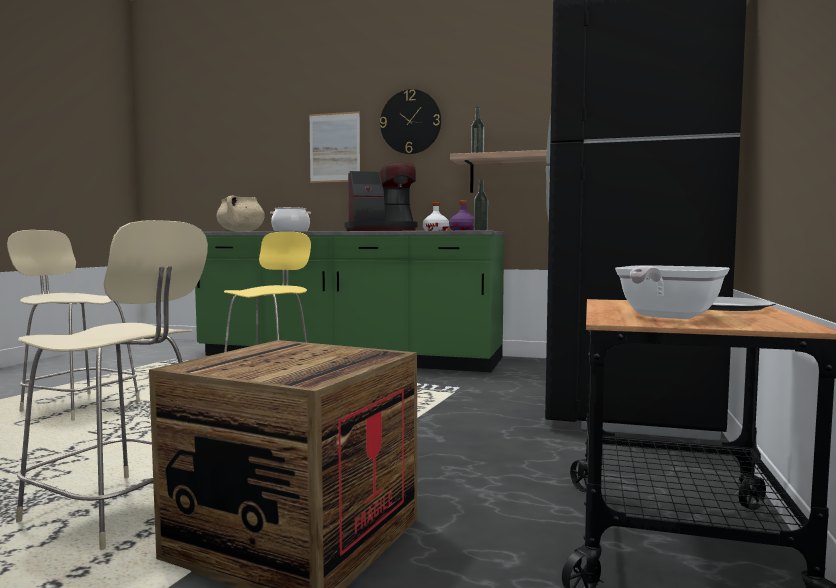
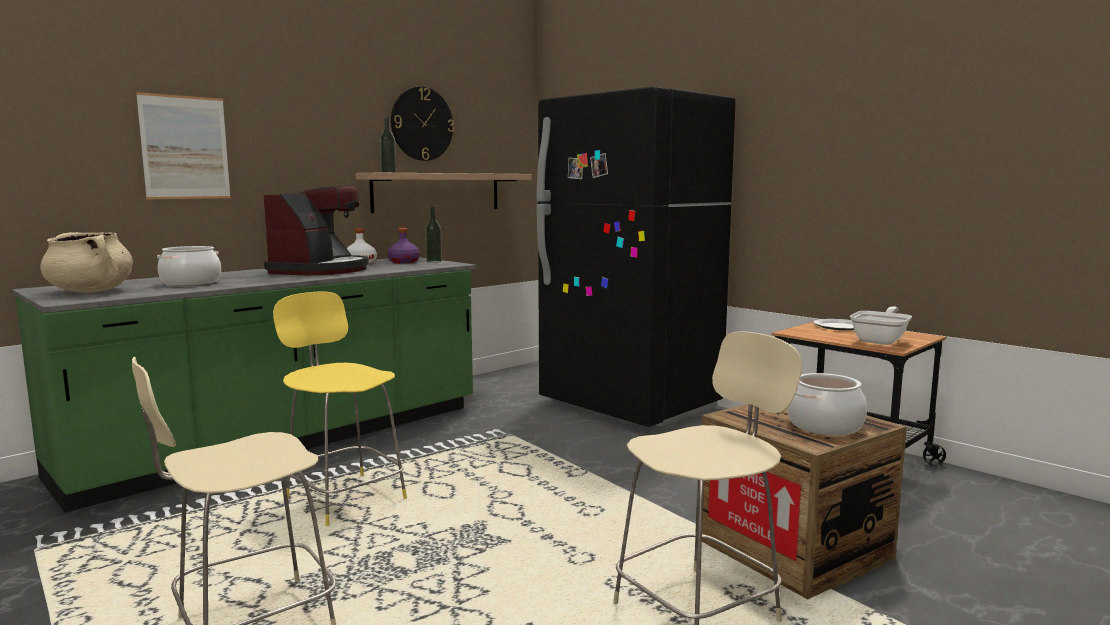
camera: 60 degrees left, 5 degrees up
wall clock [380,89,441,154] -> wall clock moved to [391,87,454,161]
frying pan [615,265,730,319] -> frying pan turned 120 degrees counterclockwise [850,306,912,345]
none -> cooking pot [787,373,867,435]

